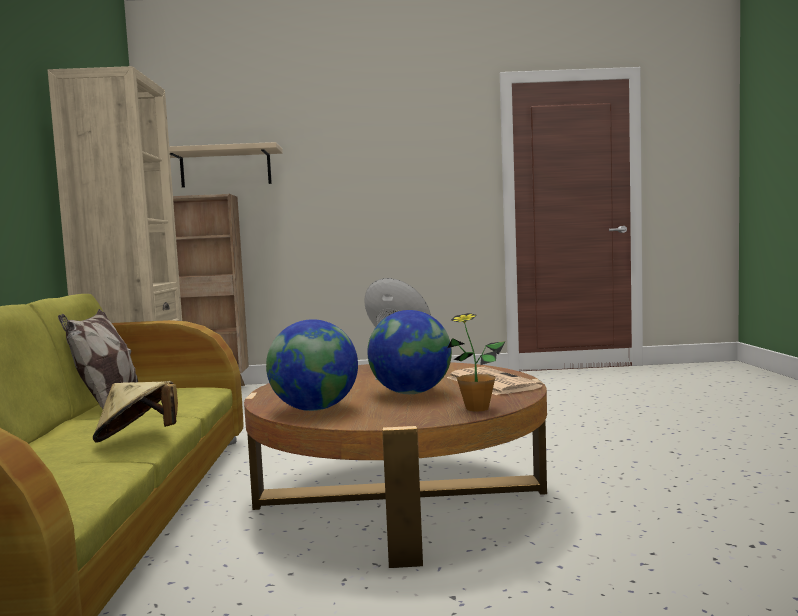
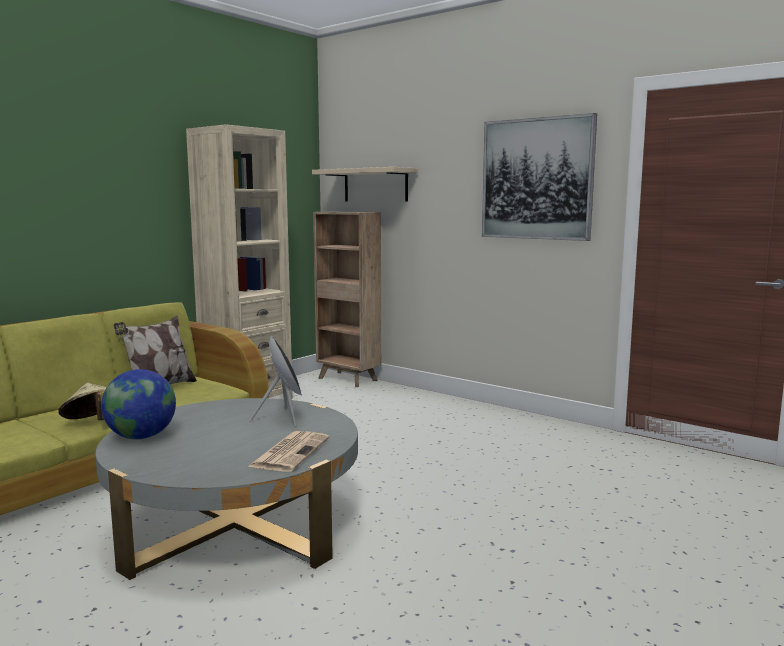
camera: 40 degrees right, 5 degrees up
brown coffee table [244,362,547,568] -> grey coffee table [96,398,358,580]
globe [367,310,452,394] -> none
potted plant [448,313,506,412] -> none
none -> picture [482,113,597,241]

